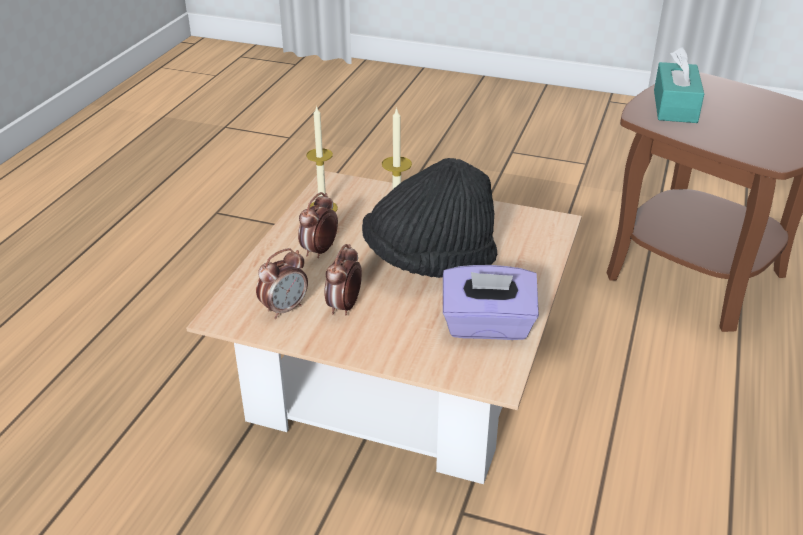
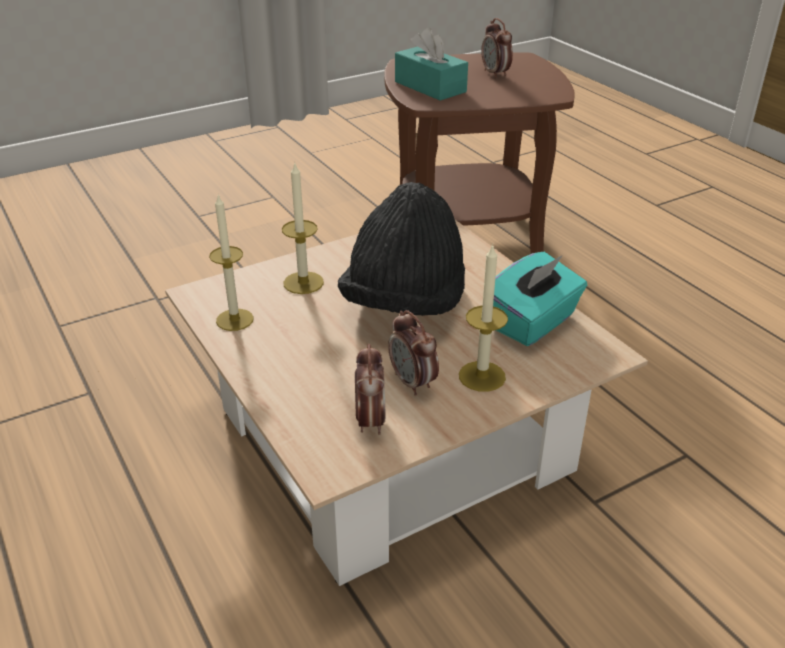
camera: 50 degrees left, 0 degrees up
alarm clock [298,192,338,258] -> alarm clock moved to [481,18,513,78]
purple tissue box [443,265,539,340] -> turquoise tissue box [493,252,587,346]
none -> candle [459,244,508,392]

